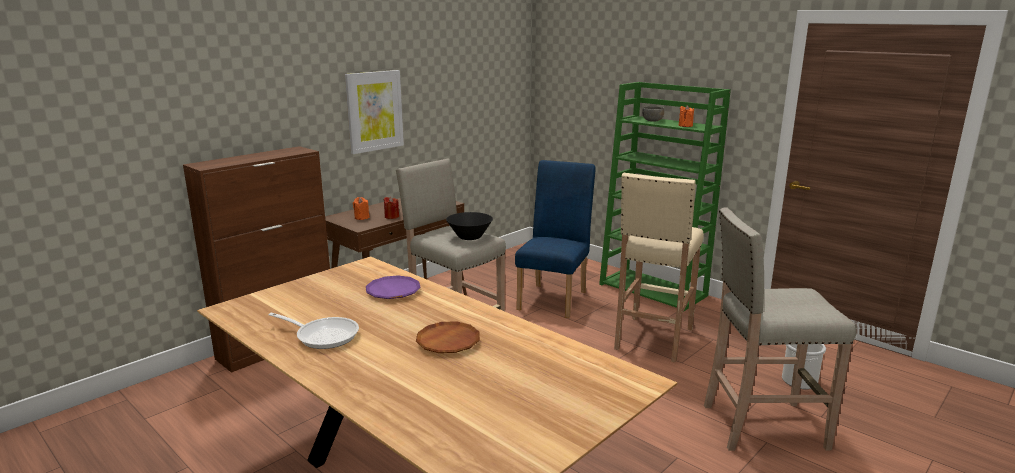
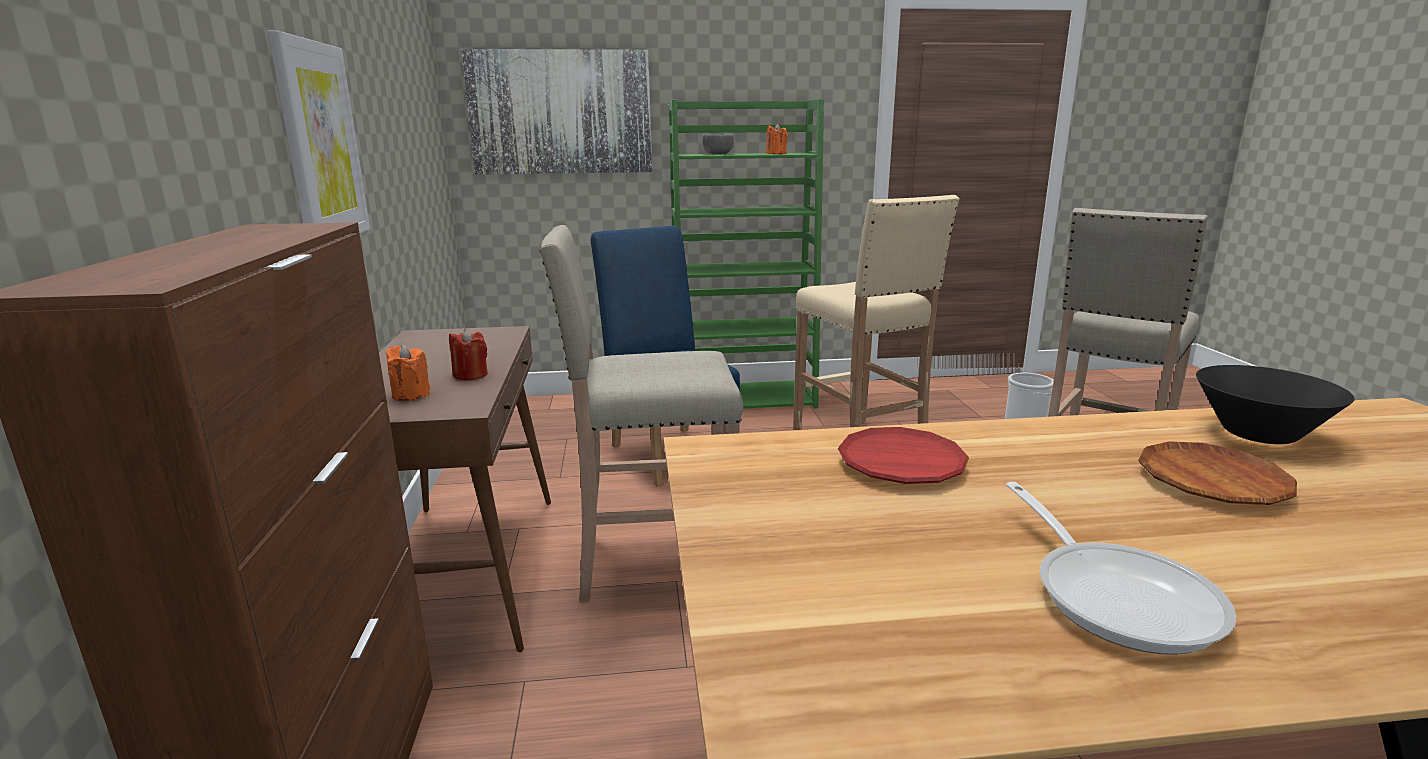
camera: 50 degrees left, 0 degrees up
frying pan [269,313,359,349] -> frying pan turned 105 degrees clockwise [1006,482,1236,655]
purple plate [366,275,420,299] -> red plate [837,427,969,484]
black bowl [446,212,493,240] -> black bowl moved to [1196,365,1355,444]
none -> picture [461,49,652,175]

